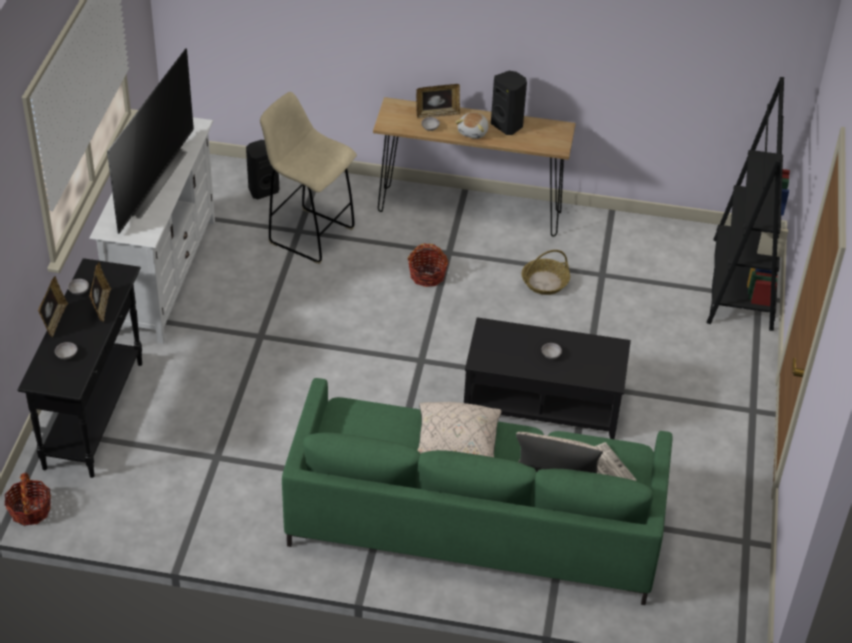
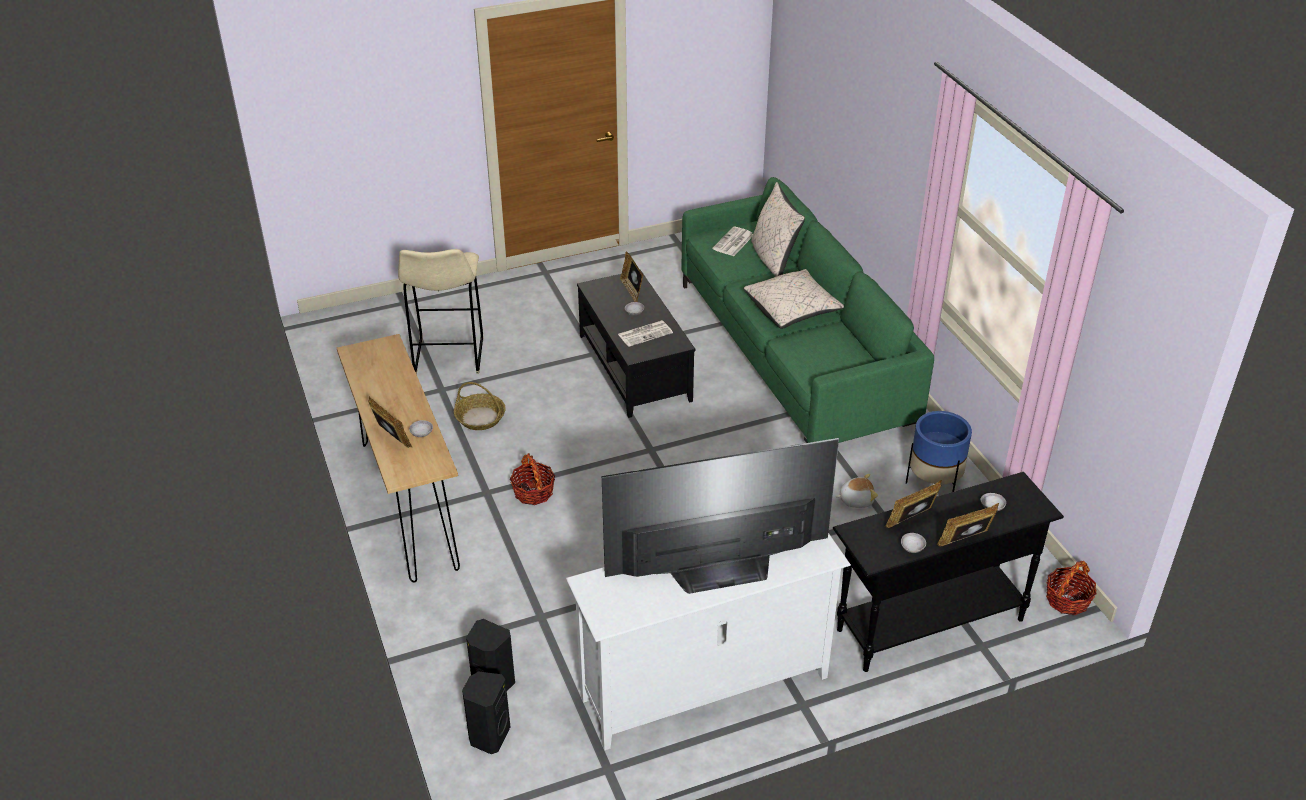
camera: 120 degrees left, 5 degrees down
beige stool [260,92,357,264] -> beige stool moved to [398,249,483,374]
plush toy [455,112,489,139] -> plush toy moved to [835,474,878,508]
black speaker [491,71,527,135] -> black speaker moved to [462,671,510,754]
black bookcase [707,77,790,331] -> none
none -> newspaper [618,320,673,347]
none -> picture frame [620,252,643,302]
none -> blue planter [906,411,972,492]

